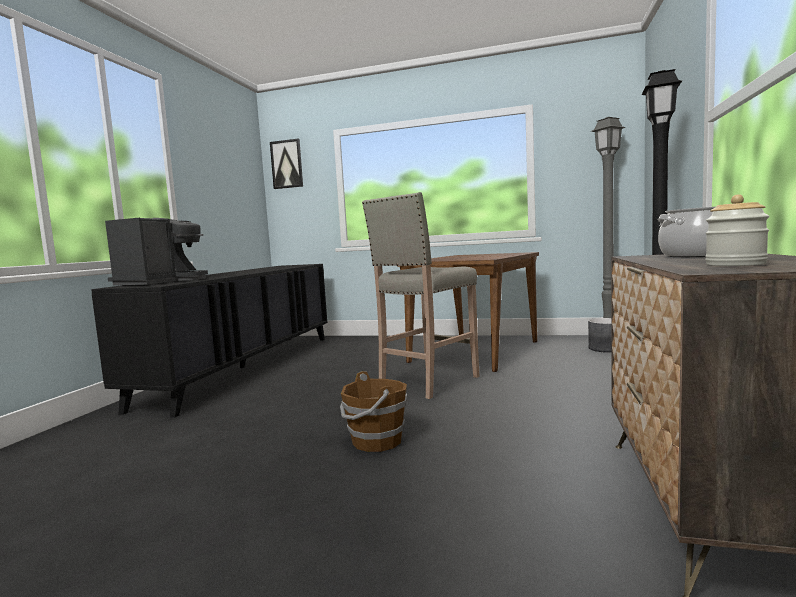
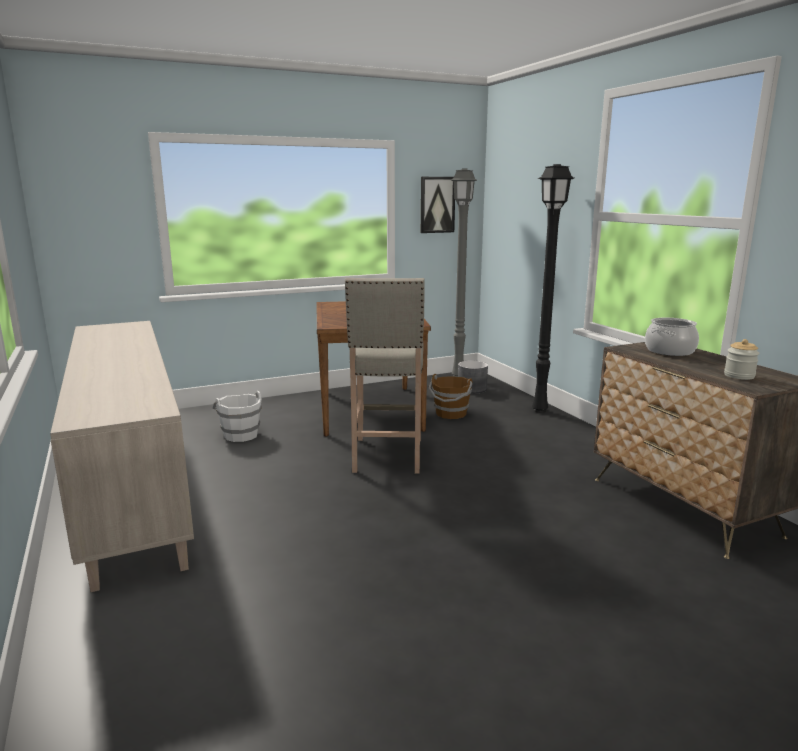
camera: 40 degrees left, 10 degrees up
black cabinet [91,264,327,417] -> beige cabinet [50,321,194,592]
coffee machine [105,218,208,286] -> none
picture [270,139,303,189] -> picture moved to [421,177,455,233]
brown bucket [340,371,407,452] -> brown bucket moved to [428,374,473,419]
none -> white bucket [213,391,262,442]

